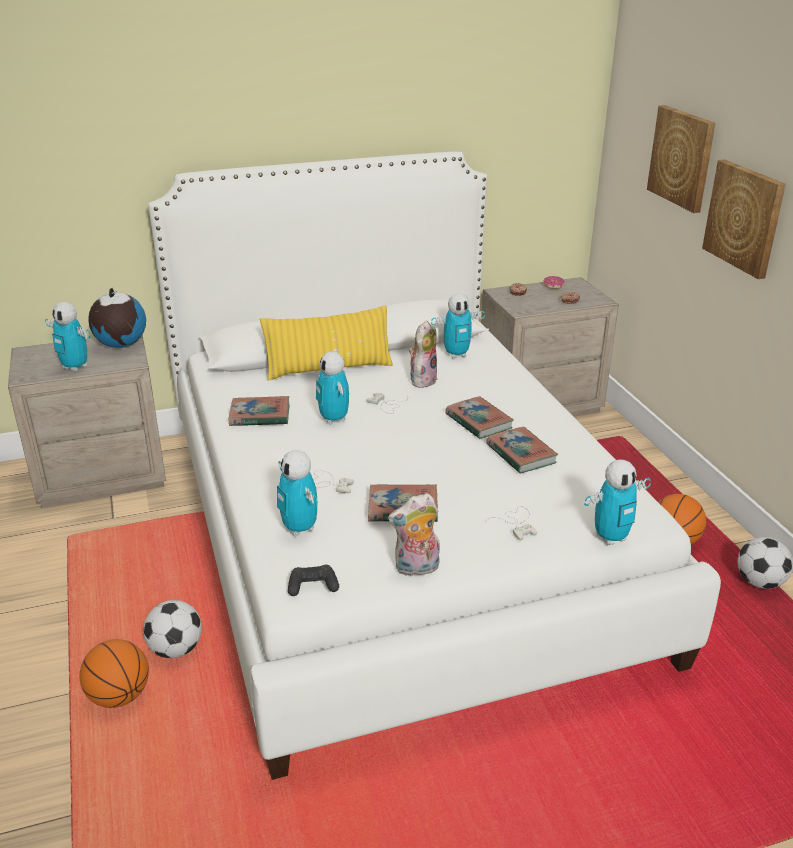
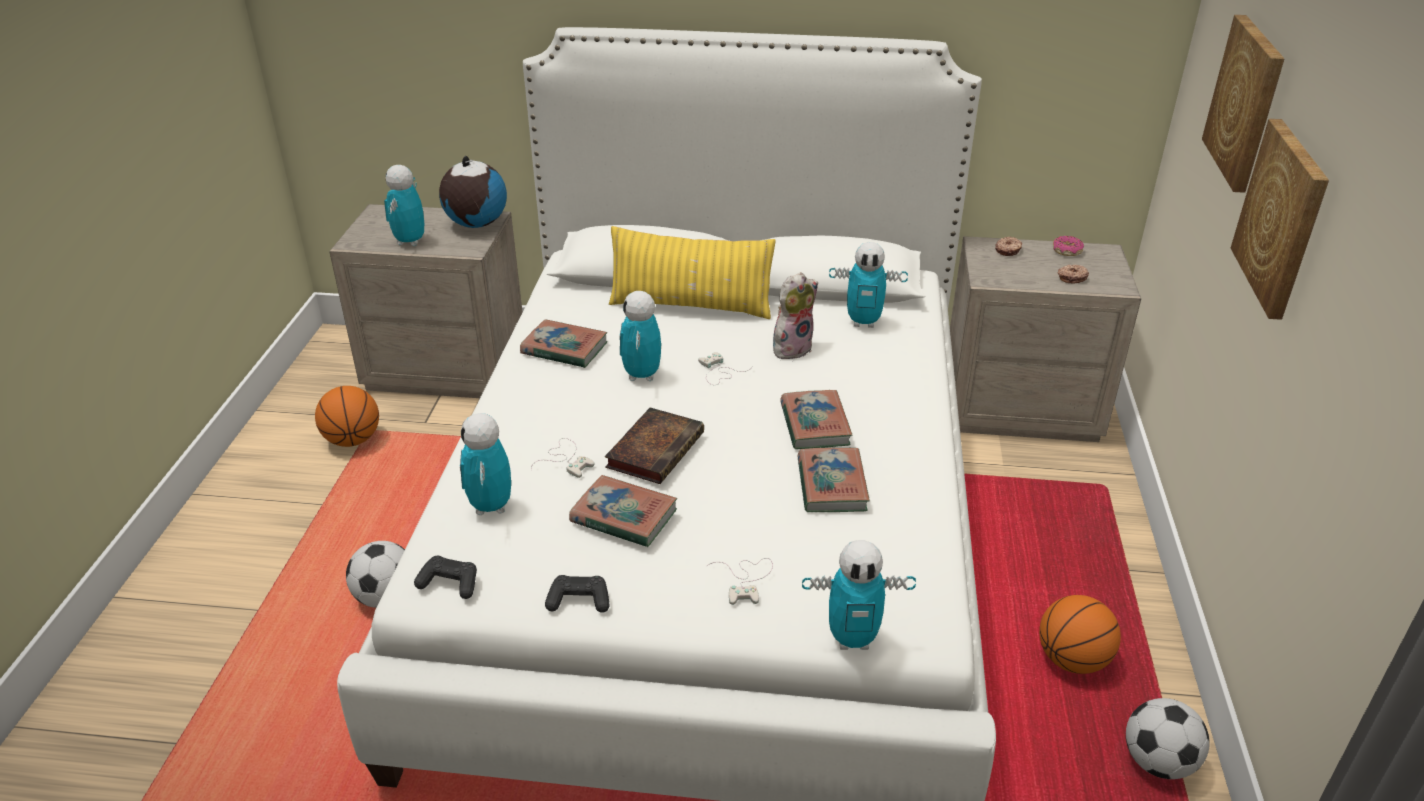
camera: 25 degrees right, 5 degrees up
toy robot [45,302,90,372] -> toy robot turned 45 degrees clockwise [384,165,424,246]
basketball [80,639,149,708] -> basketball moved to [315,386,379,447]
plush toy [388,493,440,577] -> black game controller [545,575,610,613]
none -> book [605,407,704,484]

